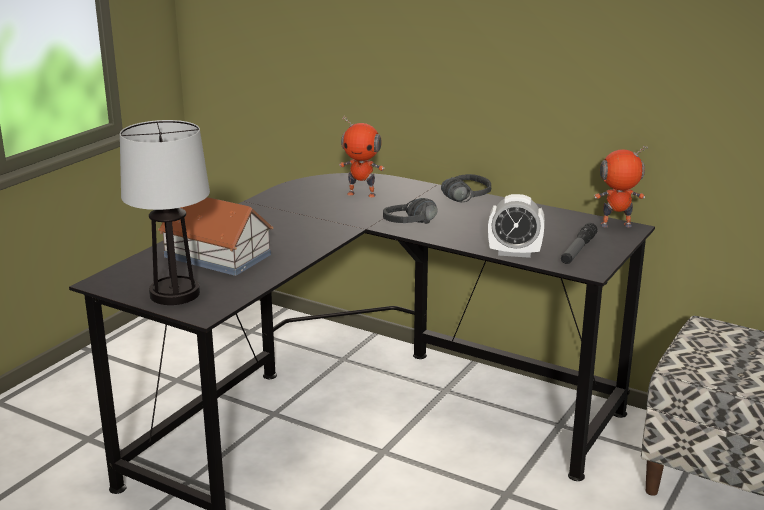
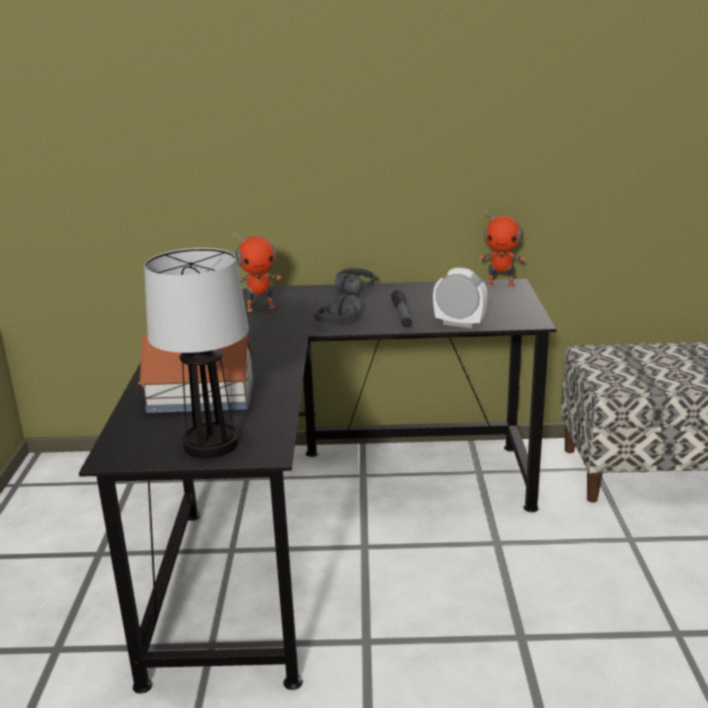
camera: 30 degrees left, 0 degrees up
alarm clock [488,194,545,258] -> alarm clock turned 135 degrees counterclockwise [433,268,488,328]
flashlight [561,223,598,264] -> flashlight moved to [391,290,412,327]
toy robot [594,146,648,227] -> toy robot turned 135 degrees counterclockwise [480,209,525,288]

